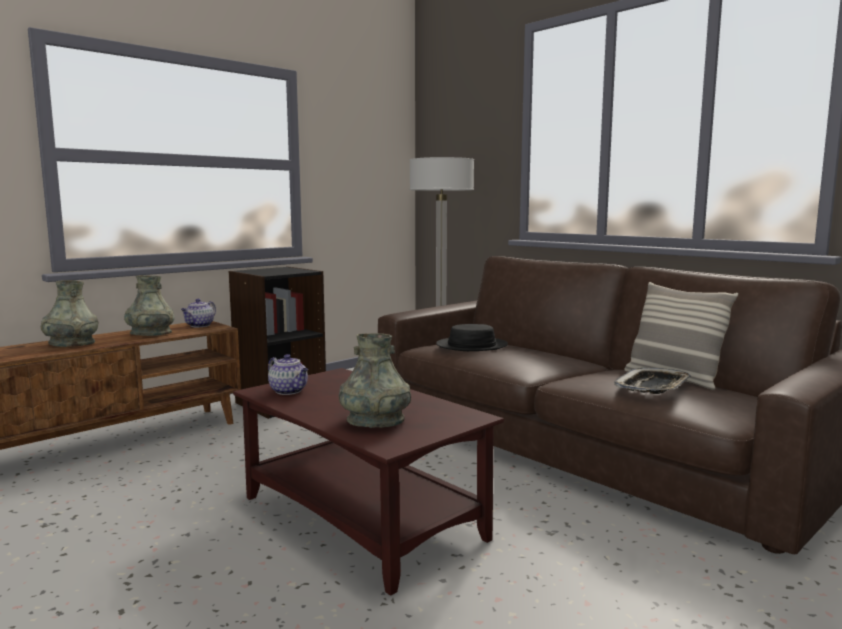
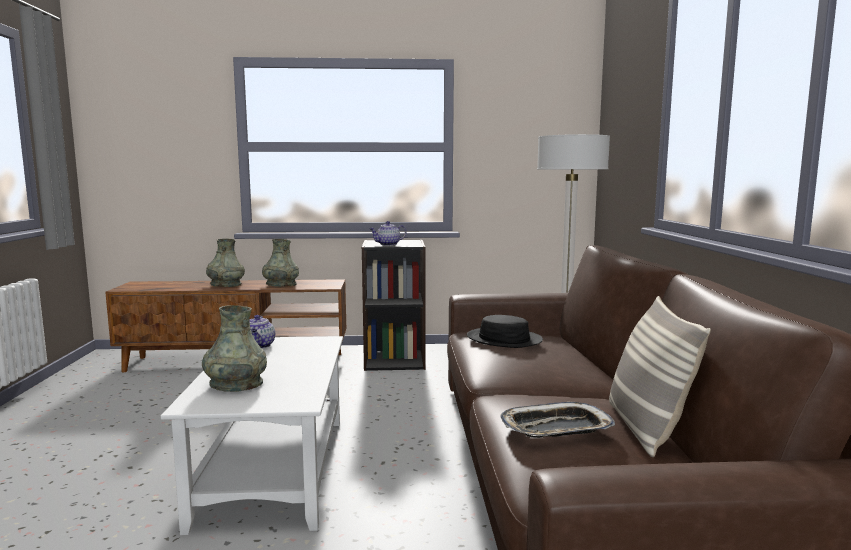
camera: 40 degrees right, 0 degrees up
teapot [181,299,216,327] -> teapot moved to [370,221,406,246]
brown coffee table [233,368,504,596] -> white coffee table [161,336,343,535]

